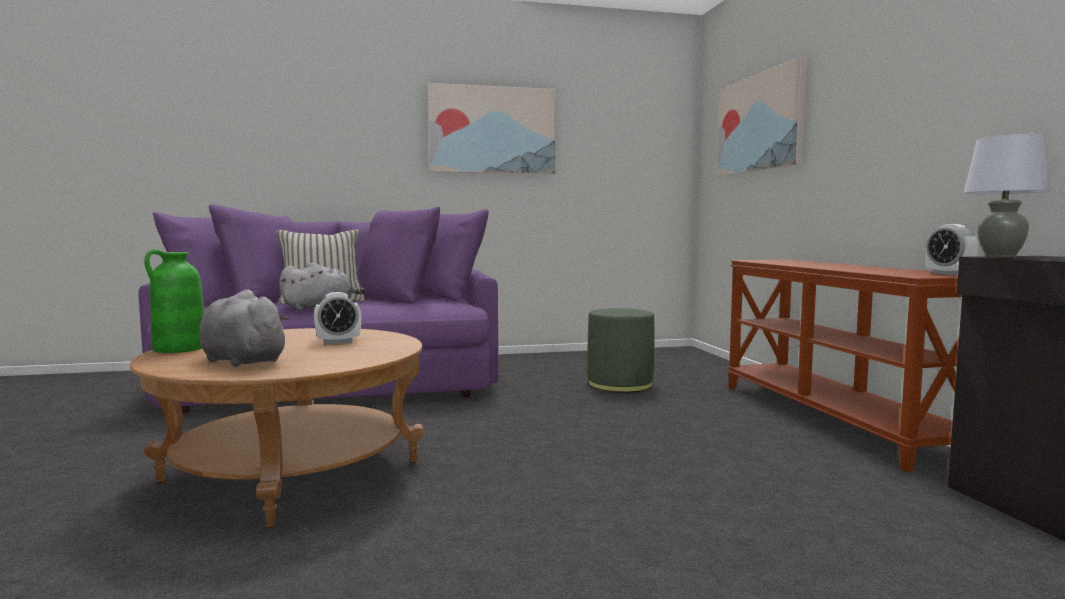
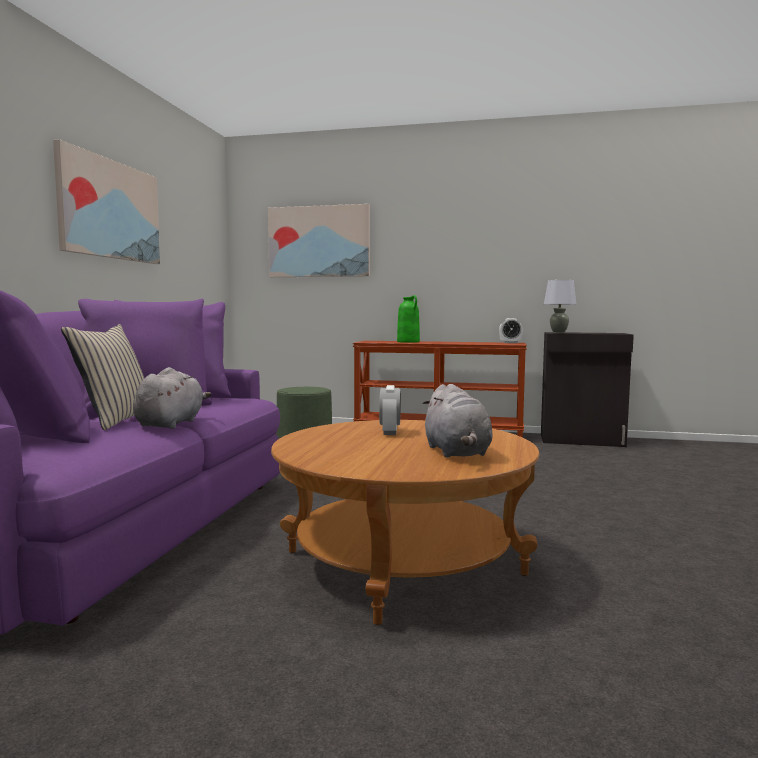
camera: 65 degrees left, 0 degrees up
green vase [144,249,205,353] -> green vase moved to [397,295,420,343]
grey plush toy [199,290,290,367] -> grey plush toy turned 75 degrees counterclockwise [422,384,493,458]

